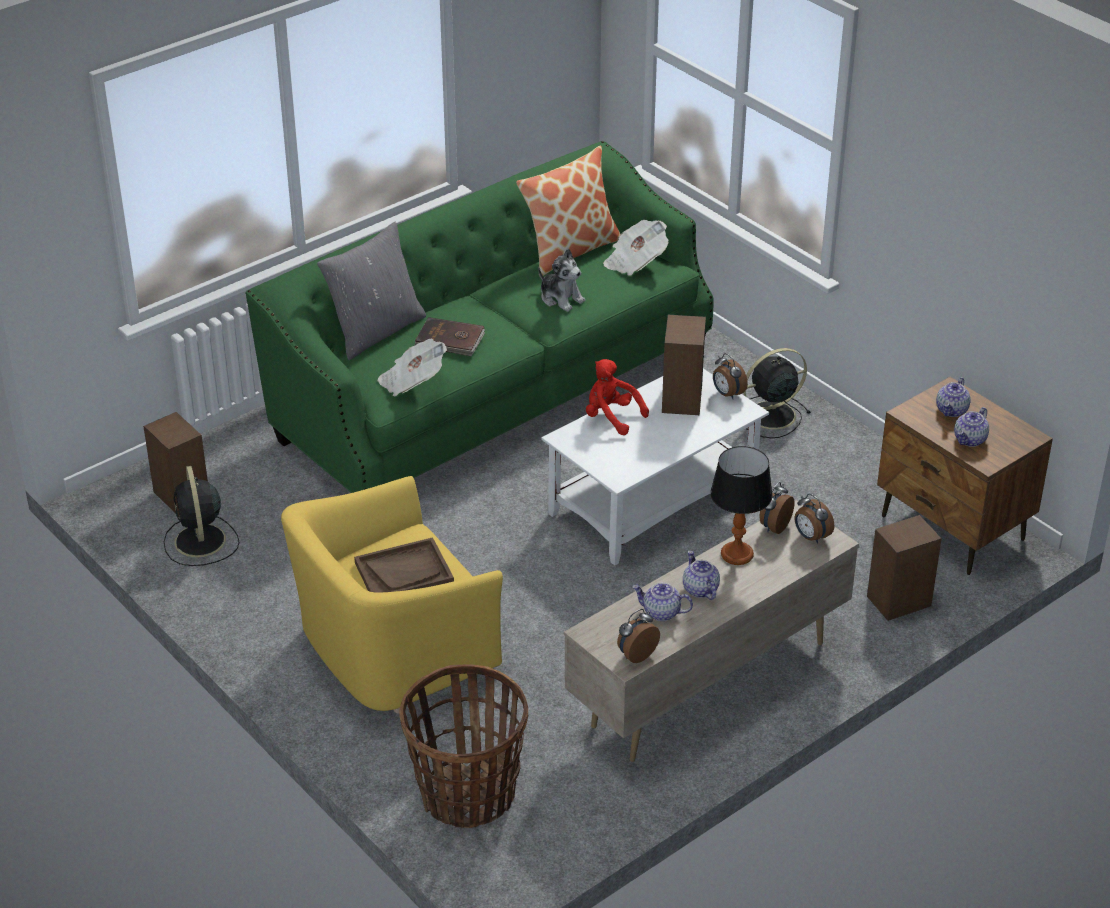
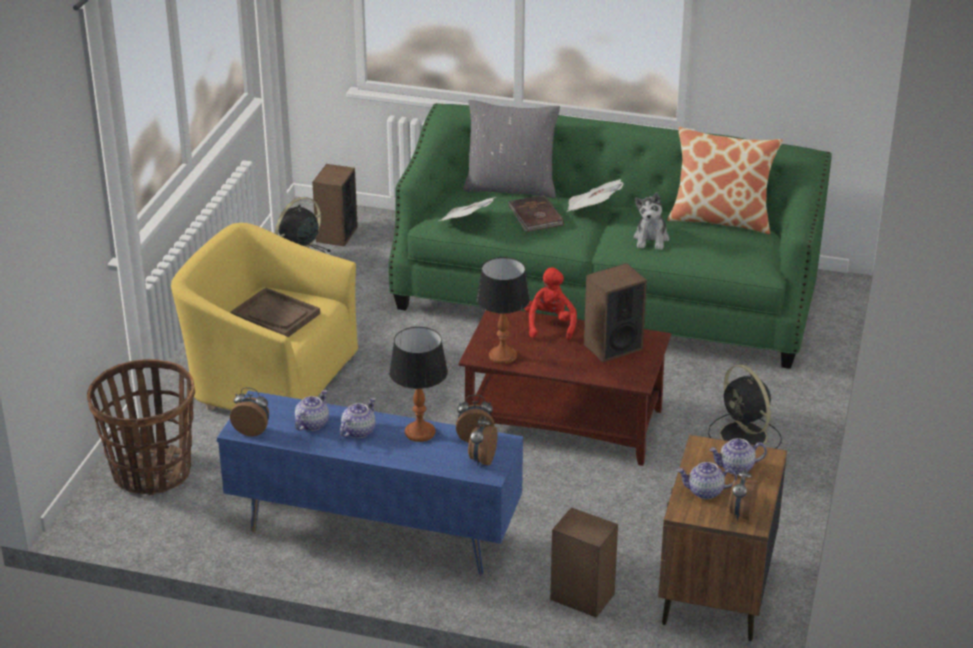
camera: 55 degrees right, 5 degrees down
white coffee table [541,369,769,566] -> brown coffee table [459,310,671,466]
beige tv stand [564,500,860,762] -> blue tv stand [216,390,523,575]
newspaper [603,220,668,276] -> newspaper moved to [567,179,624,212]
teapot [632,583,693,621] -> teapot turned 45 degrees clockwise [295,390,329,431]
alarm clock [713,353,748,399] -> alarm clock moved to [728,467,758,521]
black fan [743,348,811,438] -> black fan turned 150 degrees counterclockwise [708,365,782,449]
none -> table lamp [476,257,530,364]

